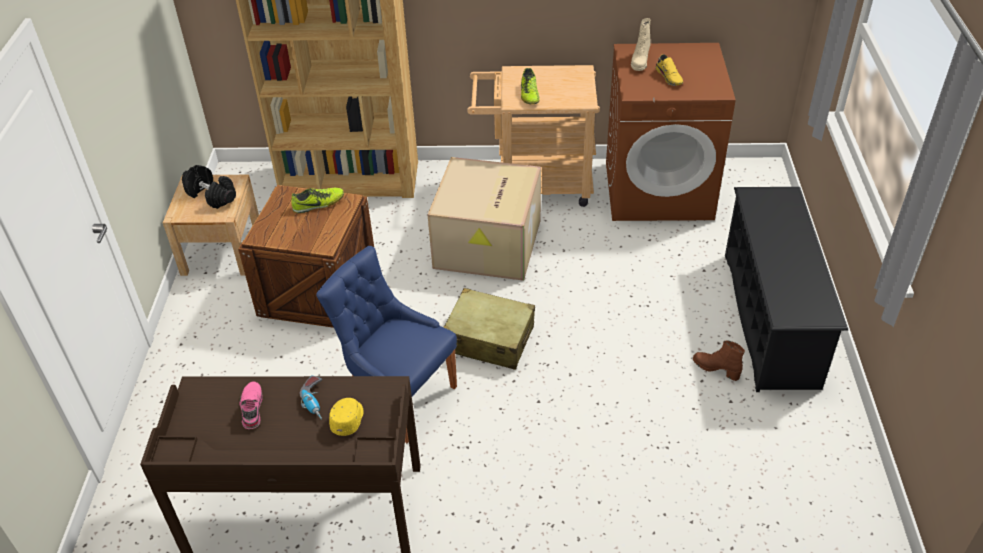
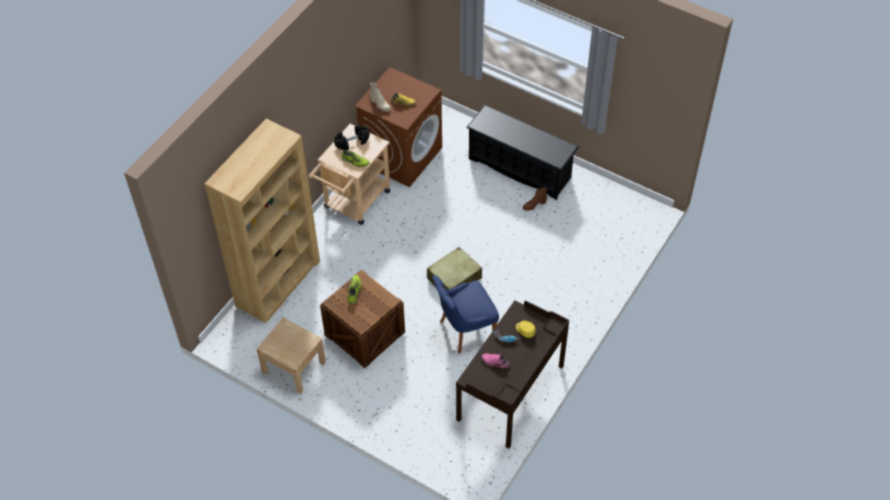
camera: 60 degrees left, 10 degrees up
black dumbbell [182,165,236,209] -> black dumbbell moved to [334,125,370,150]
cardboard box [428,157,541,281] -> none

